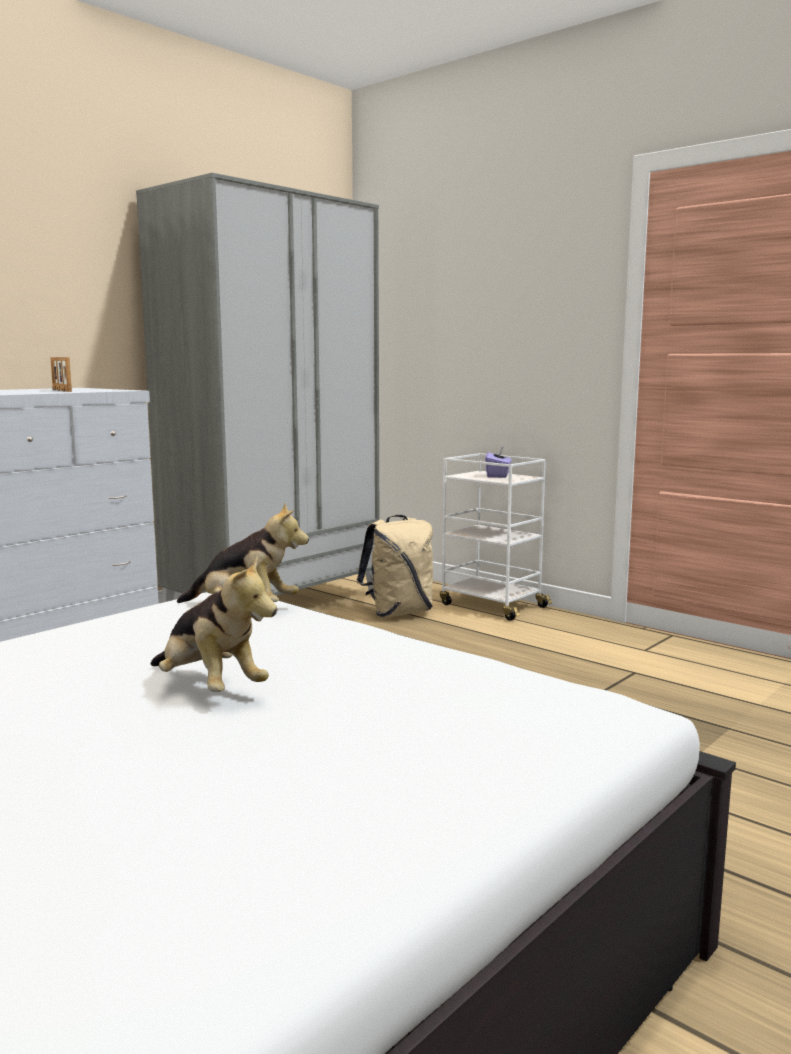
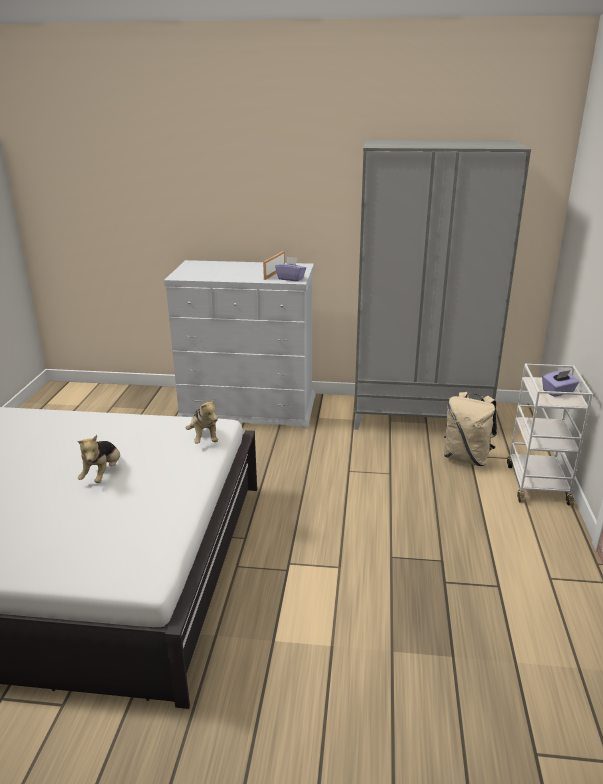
camera: 55 degrees right, 15 degrees up
none -> purple tissue box [275,257,306,281]

